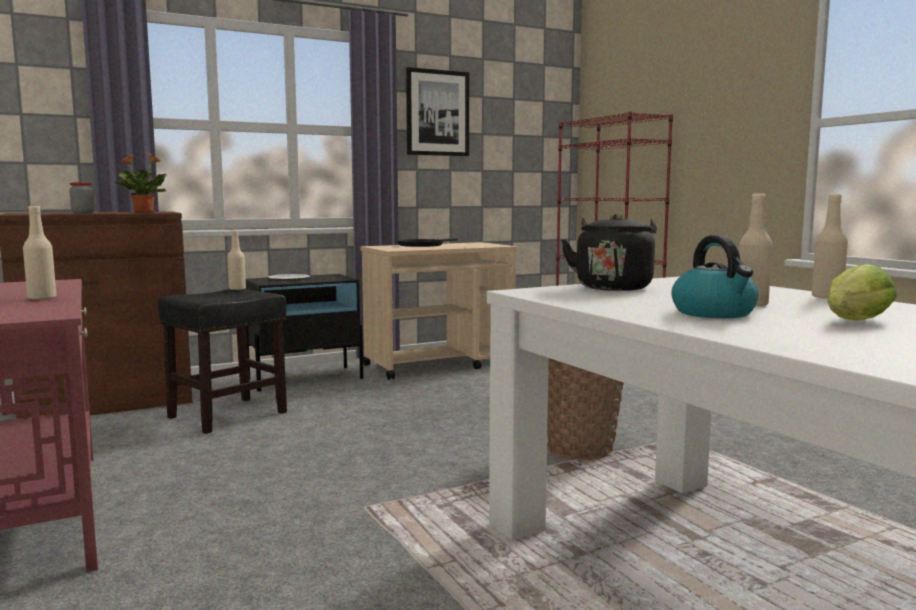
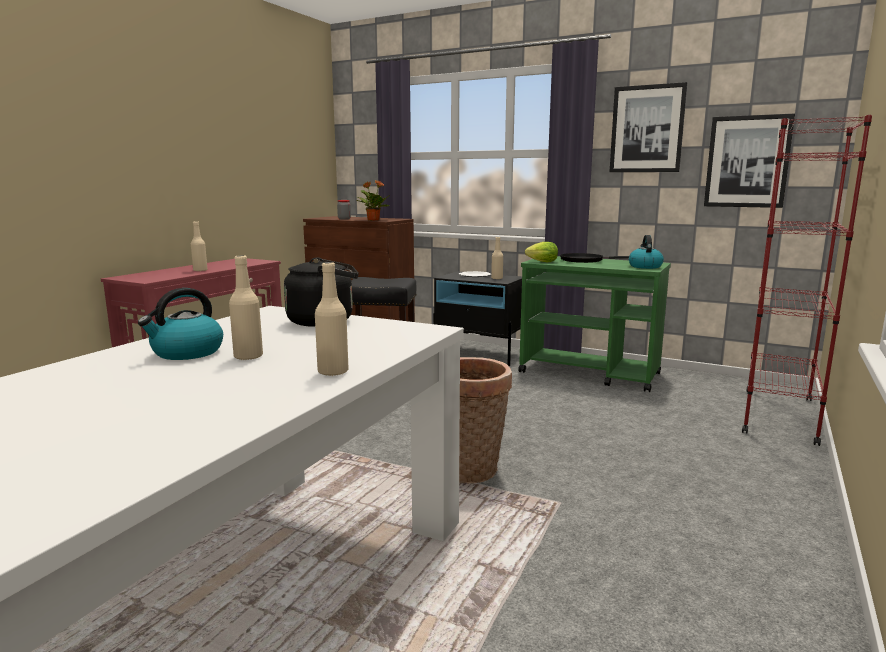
camera: 55 degrees right, 5 degrees up
beige bottle [227,230,246,290] -> beige bottle moved to [491,237,503,279]
beige cart [361,242,518,380] -> green cart [518,256,671,392]
lettuce [828,264,897,320] -> lettuce moved to [525,242,558,262]
none -> kettle [629,235,664,269]
none -> picture [704,113,795,208]

